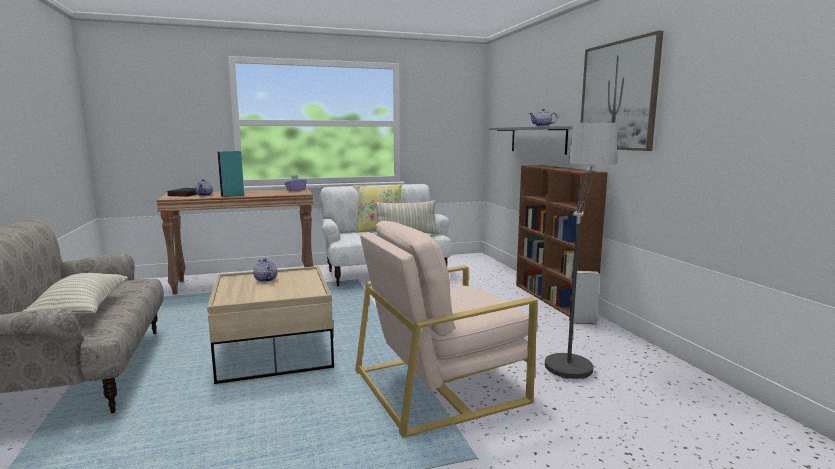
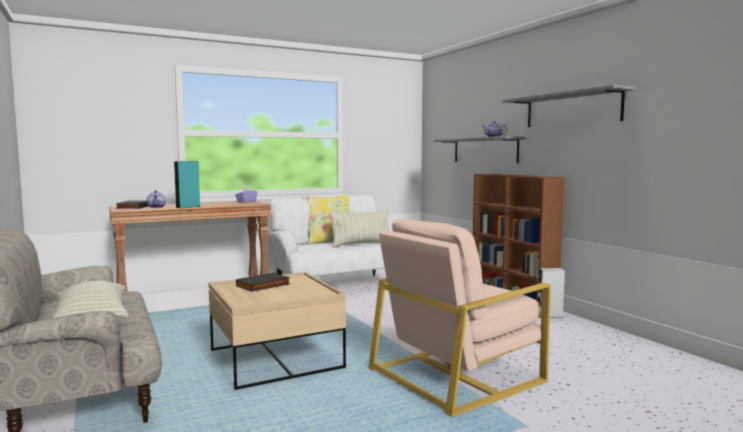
camera: 10 degrees left, 5 degrees down
teapot [253,258,277,282] -> black book [236,273,290,292]
floor lamp [538,123,618,382] -> none
picture [580,31,663,151] -> grey shelf [502,85,636,127]

